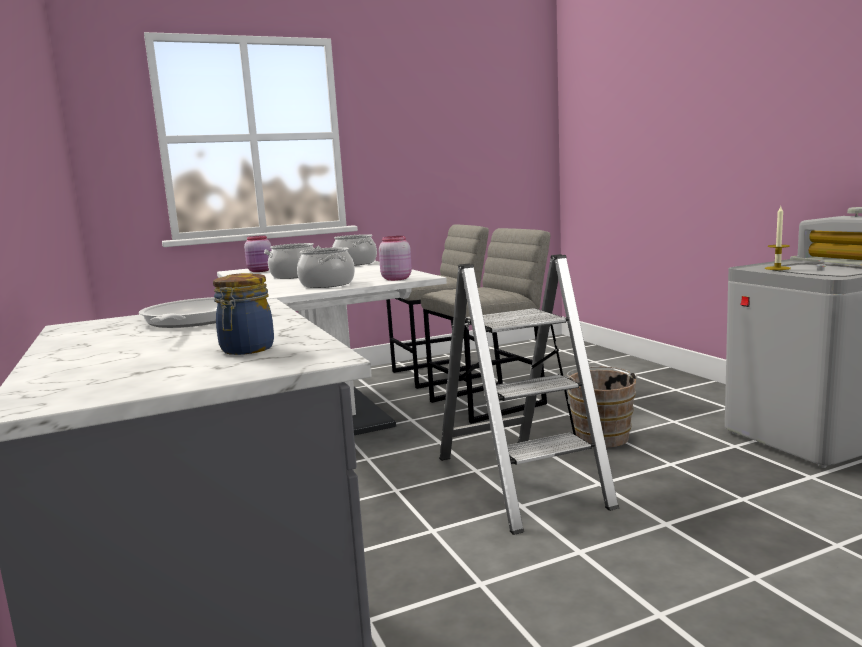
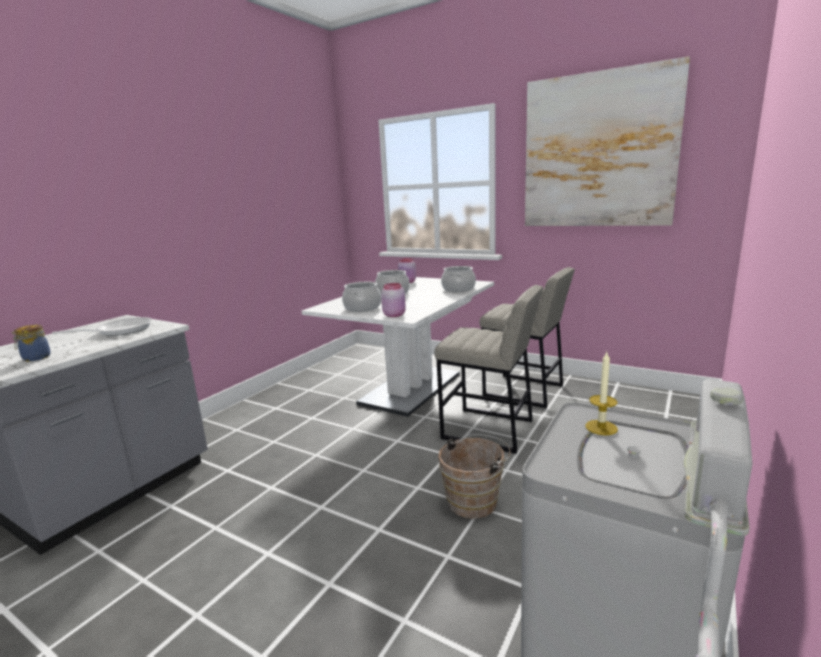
camera: 55 degrees right, 5 degrees up
grey step ladder [439,254,619,535] -> none
none -> picture [525,56,690,226]

